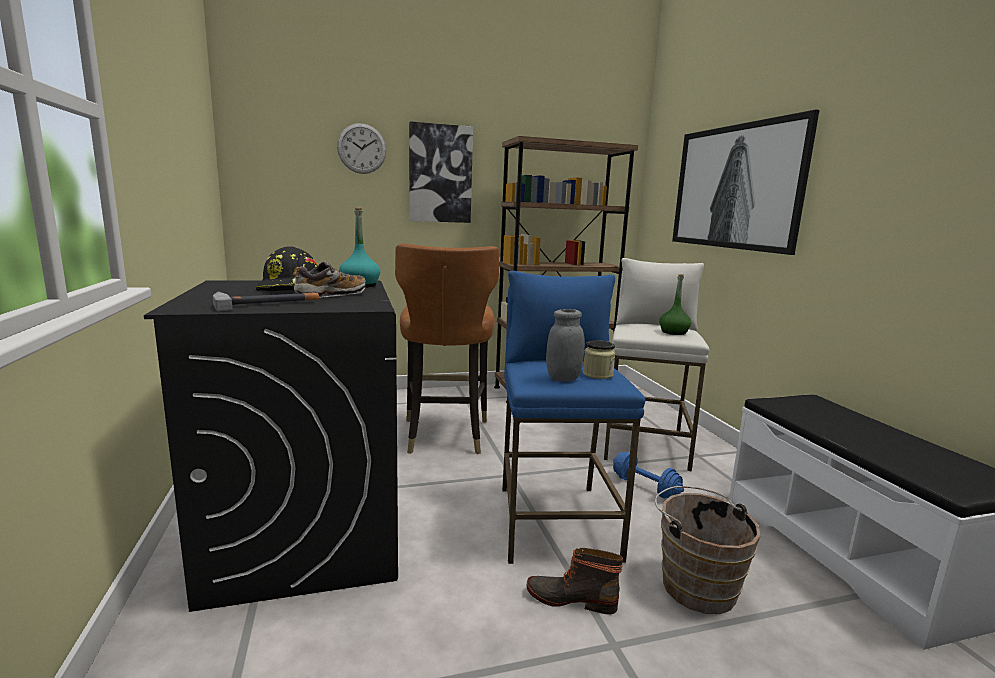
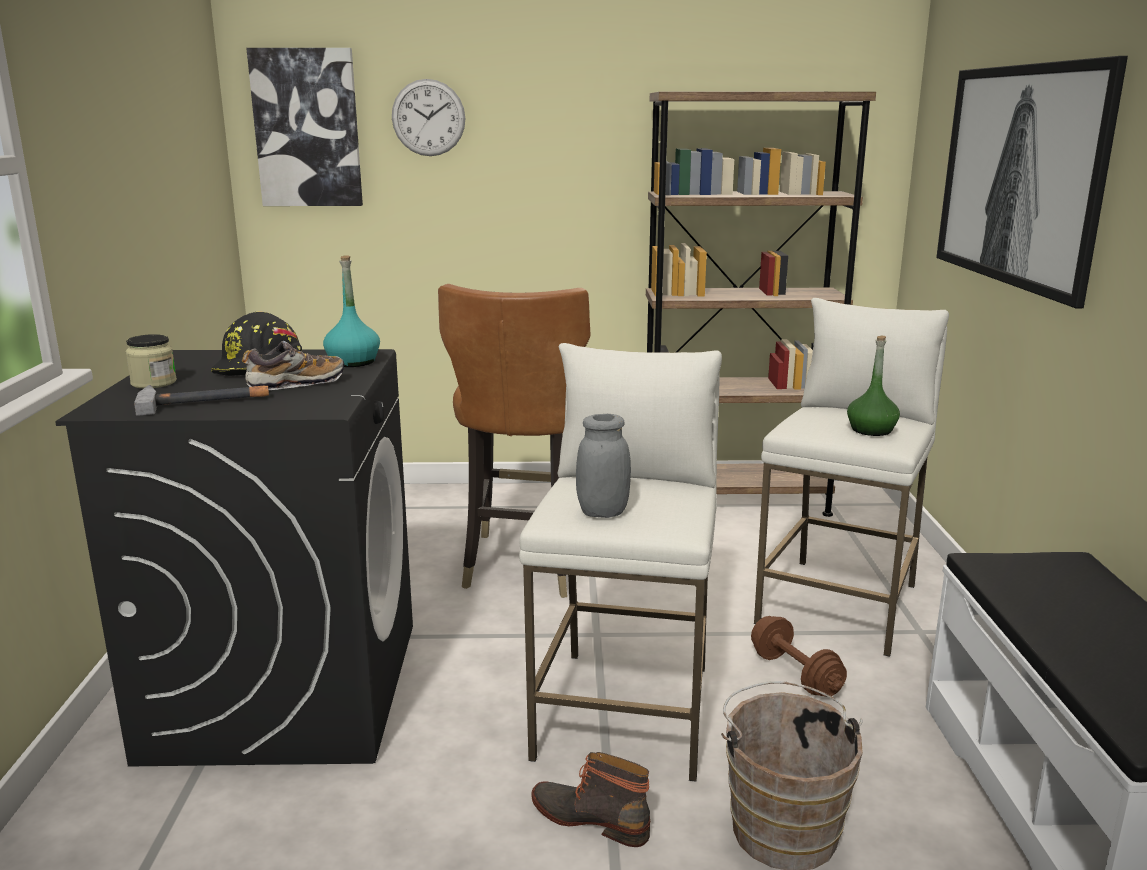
camera: 15 degrees right, 5 degrees up
picture [409,121,473,223] -> picture moved to [246,48,363,206]
blue stool [502,271,645,564] -> white stool [519,343,722,782]
jar [583,340,615,379] -> jar moved to [126,334,177,388]
blue dumbbell [613,452,684,498] -> brown dumbbell [751,616,847,697]

